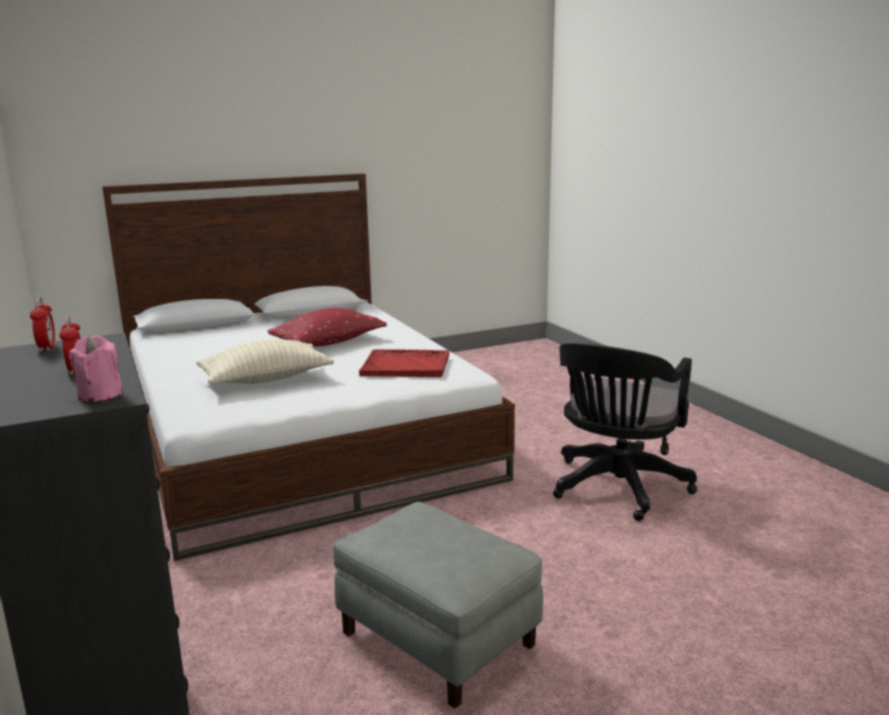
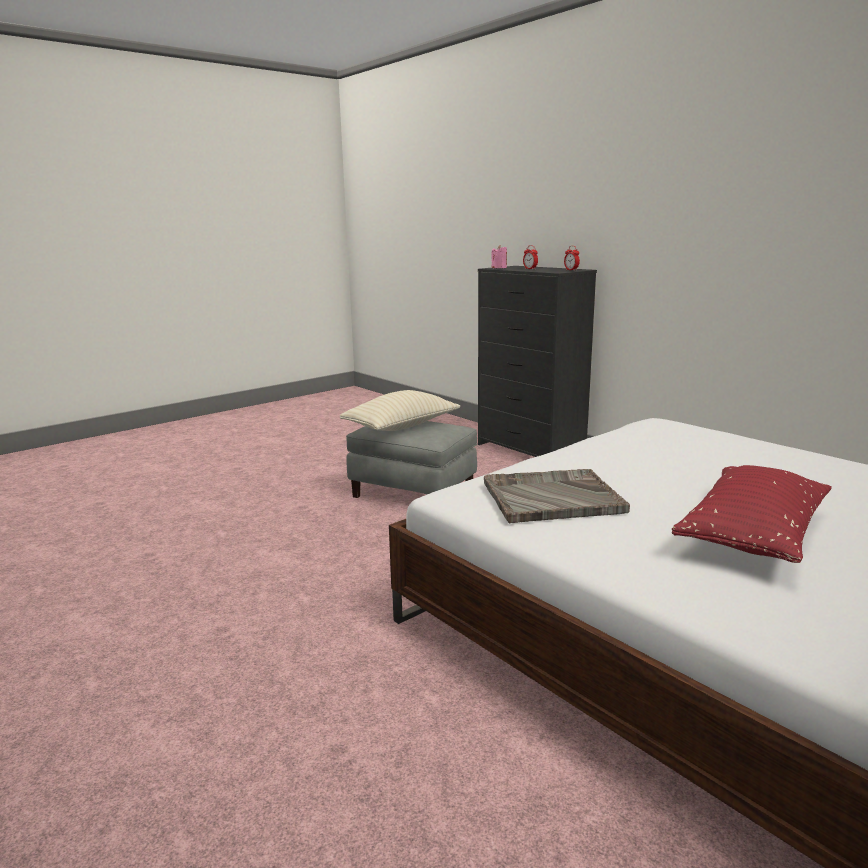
camera: 165 degrees right, 0 degrees up
beige pillow [196,339,334,384] -> beige pillow moved to [340,390,460,431]
red tray [359,349,450,377] -> grey tray [484,469,630,523]
black office chair [553,343,697,521] -> none

